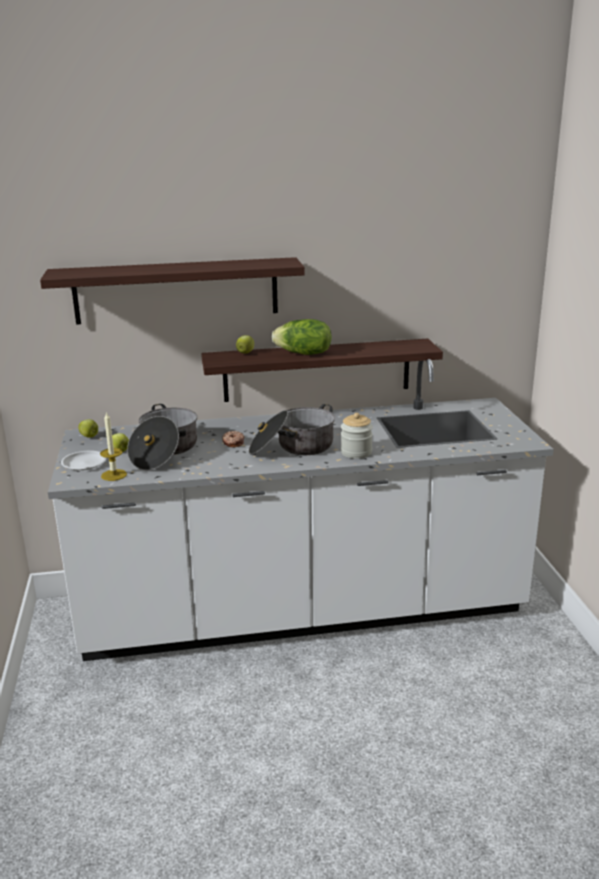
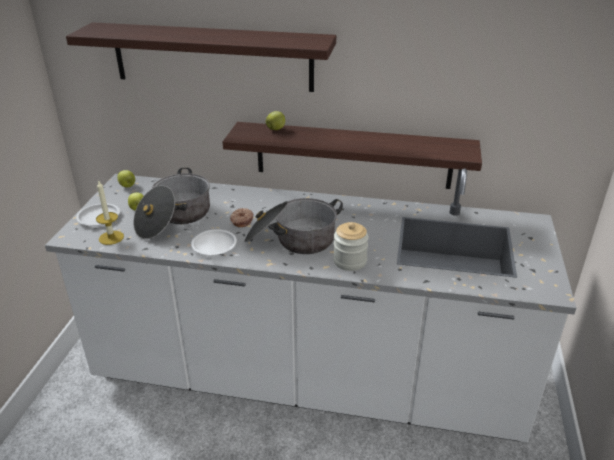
camera: 20 degrees right, 10 degrees up
lettuce [272,319,332,355] -> none
none -> white plate [191,229,237,255]

